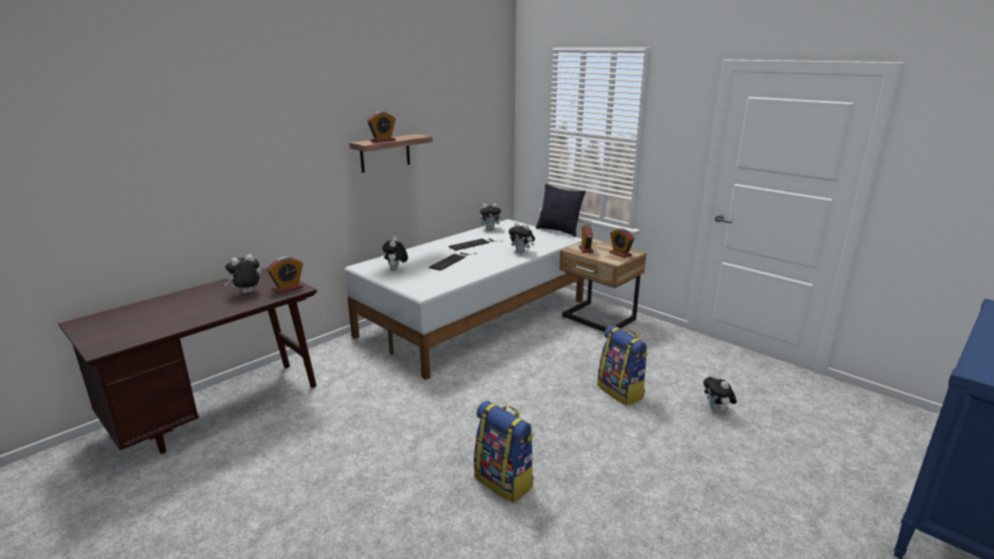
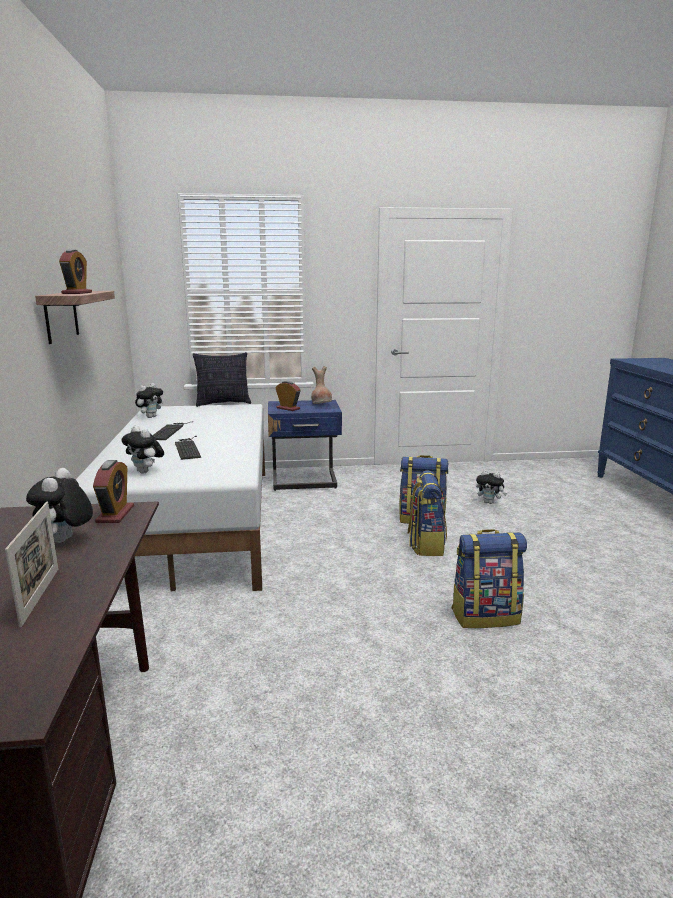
camera: 50 degrees left, 5 degrees down
plush toy [509,222,535,253] -> none
beige nightstand [559,239,646,332] -> blue nightstand [268,400,342,491]
alarm clock [609,228,634,258] -> brown vase [311,366,332,404]
none -> picture frame [5,502,58,628]
none -> backpack [408,471,447,556]

